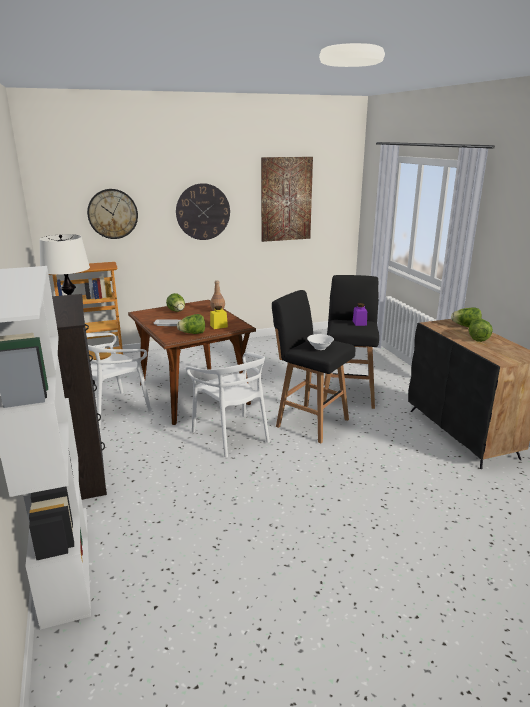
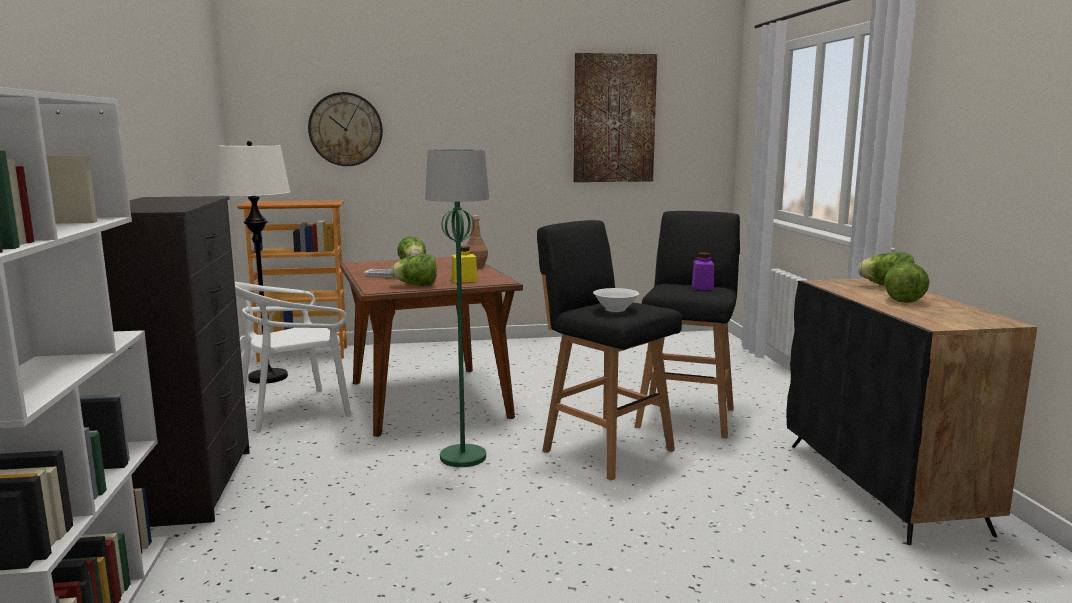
camera: 10 degrees right, 10 degrees down
wall clock [176,183,230,240] -> none
white chair [186,352,270,458] -> green floor lamp [425,149,489,467]

